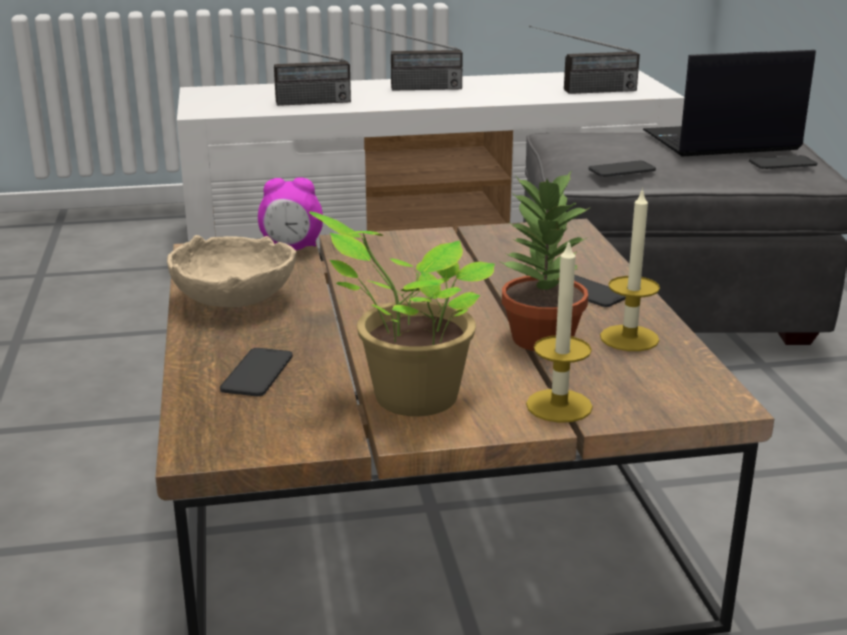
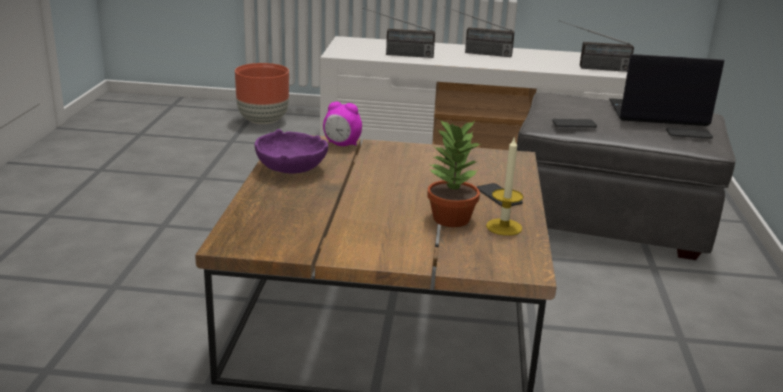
camera: 15 degrees right, 0 degrees up
beige bowl [167,235,297,307] -> purple bowl [255,129,328,174]
phone [220,348,293,396] -> none
potted plant [309,212,495,416] -> none
candle [526,239,593,423] -> none
none -> brown planter [235,63,289,124]

